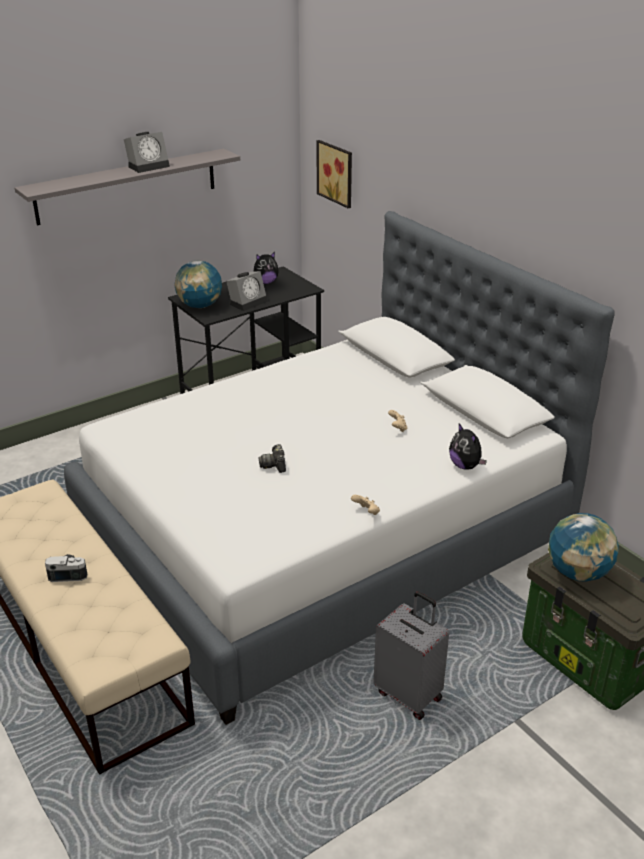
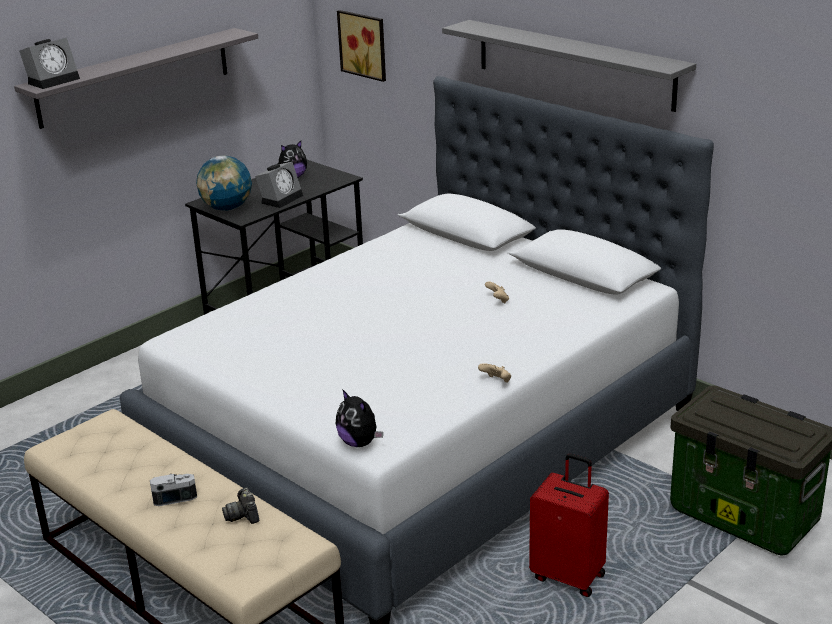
camera: 10 degrees left, 5 degrees down
alarm clock [124,132,170,173] -> alarm clock moved to [19,38,80,89]
camera [258,444,286,473] -> camera moved to [222,487,259,524]
grey suitcase [374,591,449,720] -> red suitcase [529,454,609,597]
plush toy [449,423,487,470] -> plush toy moved to [336,389,383,447]
globe [548,513,619,582] -> none
none -> grey shelf [442,20,696,112]

